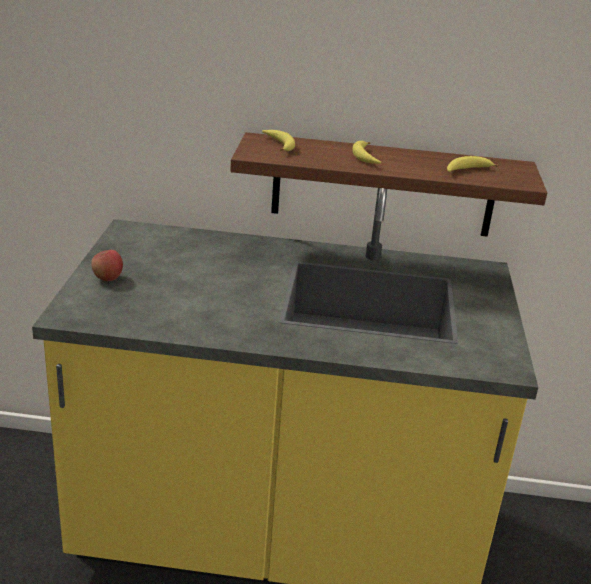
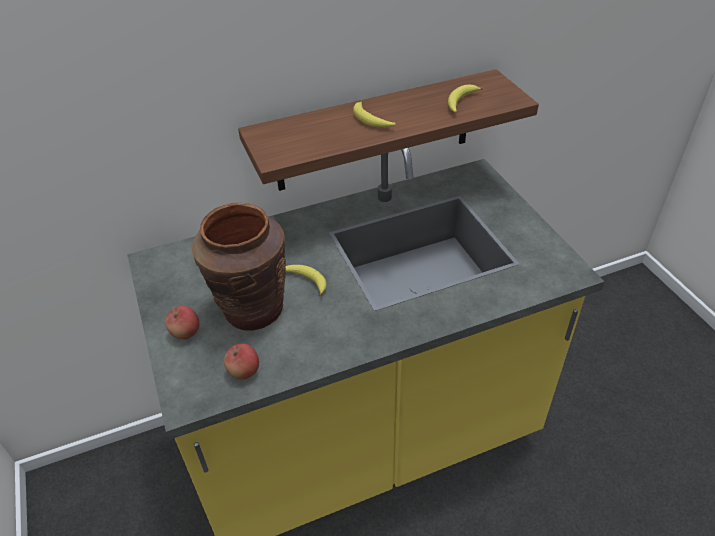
camera: 25 degrees left, 15 degrees up
banana [262,130,295,151] -> banana moved to [285,265,327,297]
none -> brown vase [192,203,286,331]
none -> apple [224,343,259,379]

